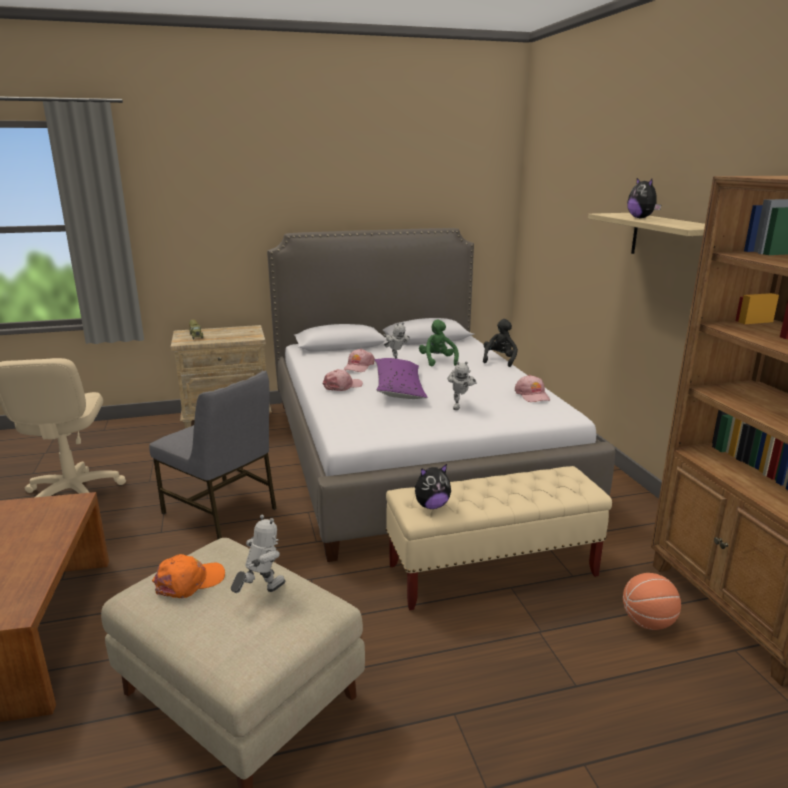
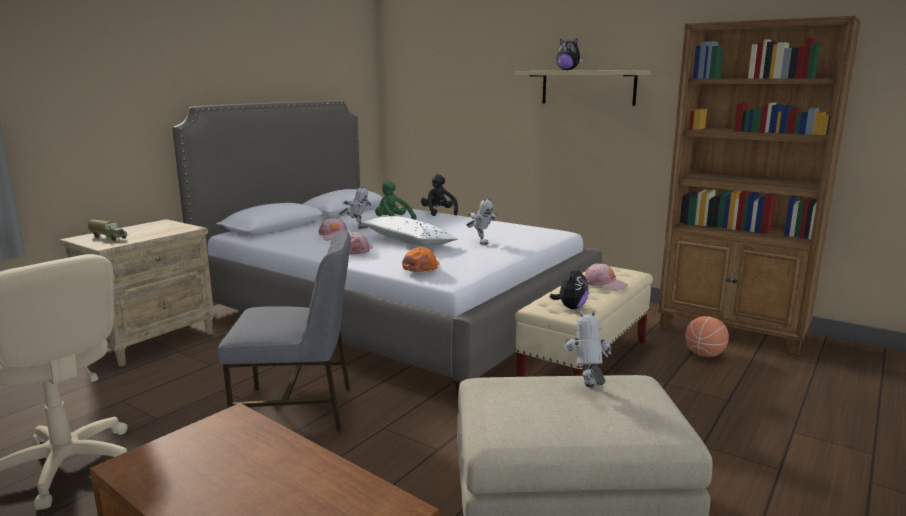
camera: 40 degrees left, 5 degrees down
orange cap [152,554,225,598] -> orange cap moved to [402,247,440,272]
purple pillow [374,358,428,399] -> white pillow [361,216,458,246]
pink cap [515,375,550,402] -> pink cap moved to [585,263,628,290]

